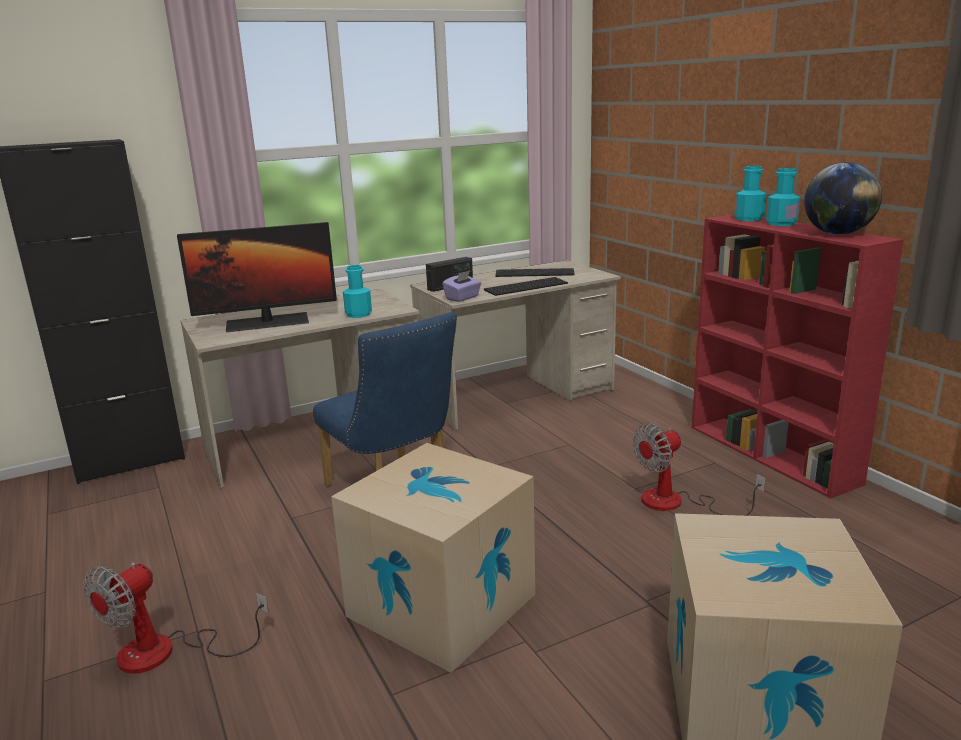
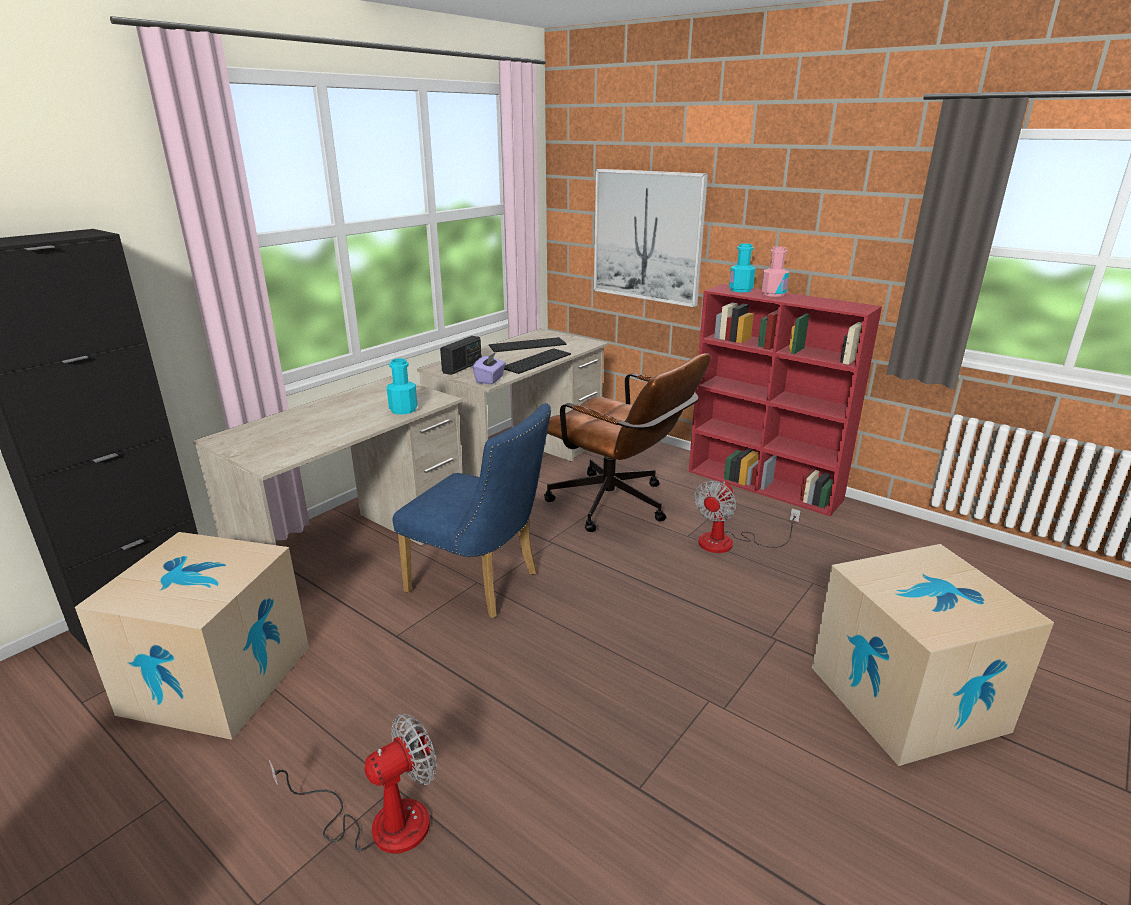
camera: 25 degrees left, 5 degrees up
fan [83,563,269,674] -> fan turned 135 degrees counterclockwise [269,714,437,854]
monitor [177,222,337,332] -> none
cardboard box [331,443,535,673] -> cardboard box moved to [75,532,309,740]
turquoise bottle [766,168,800,226] -> pink bottle [761,247,789,297]
globe [804,162,882,235] -> none
none -> brown office chair [544,353,711,532]
none -> picture [594,169,708,307]

